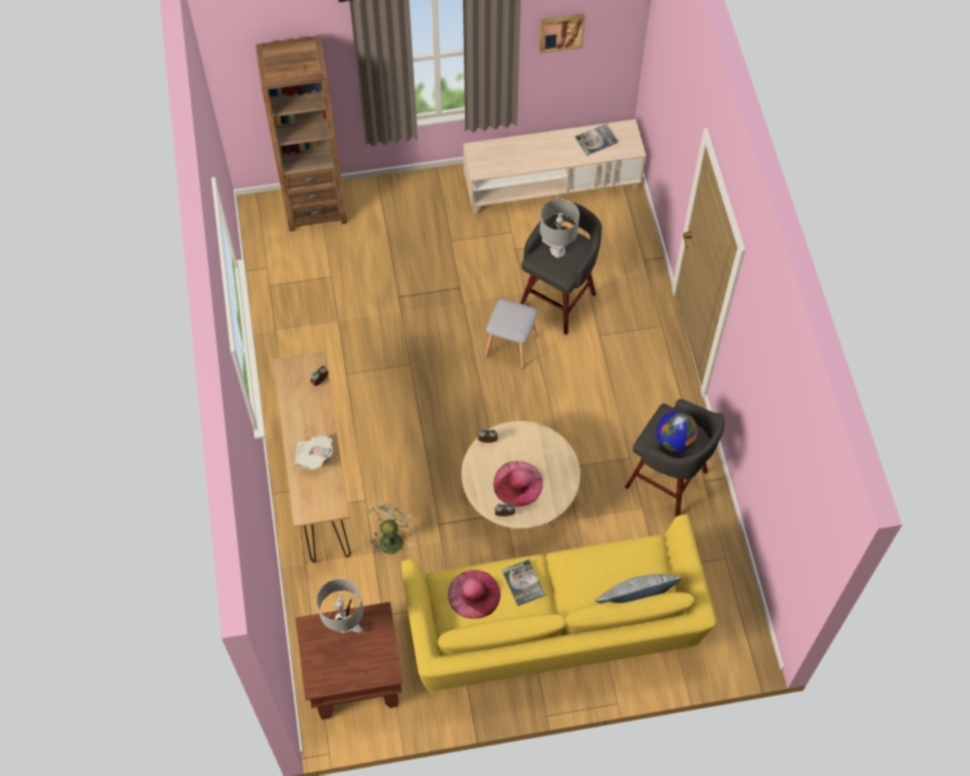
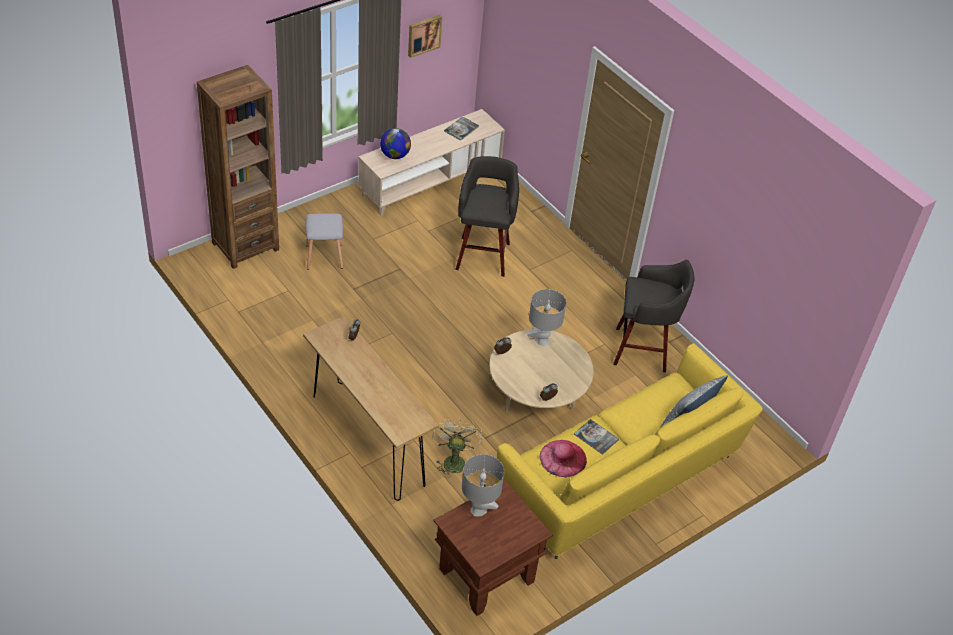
camera: 30 degrees left, 15 degrees down
newspaper [294,435,333,470] -> none
grey stool [485,299,538,368] -> grey stool moved to [306,213,343,270]
pink hat [494,461,543,507] -> none
grey table lamp [540,199,580,258] -> grey table lamp moved to [527,289,566,346]
globe [656,411,698,452] -> globe moved to [380,128,411,159]

